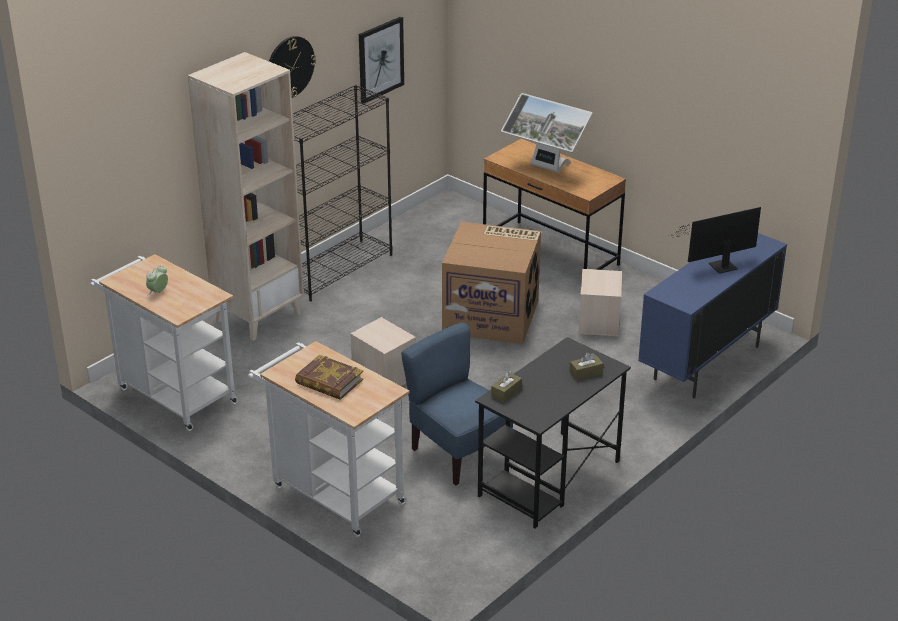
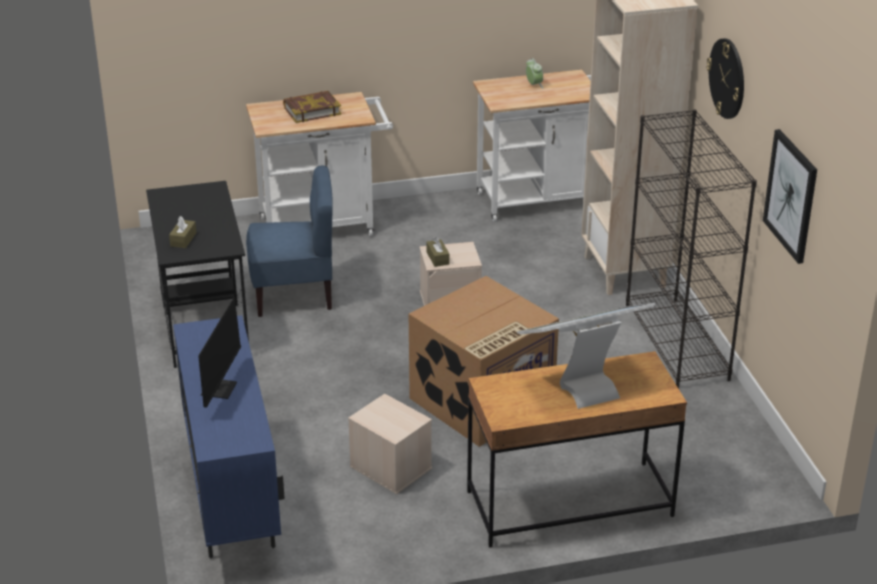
camera: 125 degrees right, 0 degrees up
brown tissue box [491,371,522,402] -> brown tissue box moved to [426,237,450,267]

